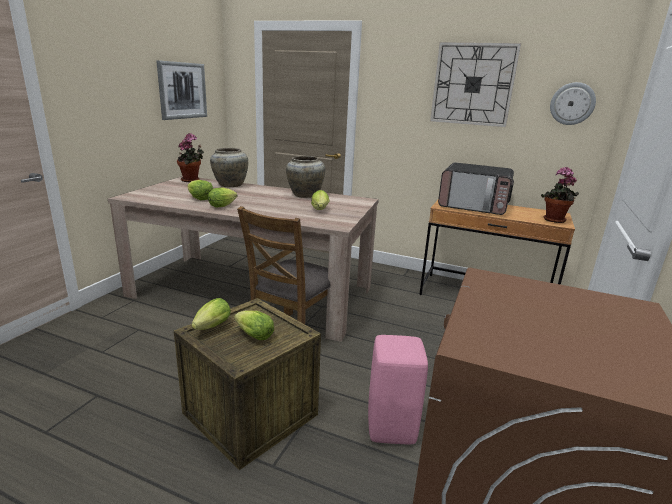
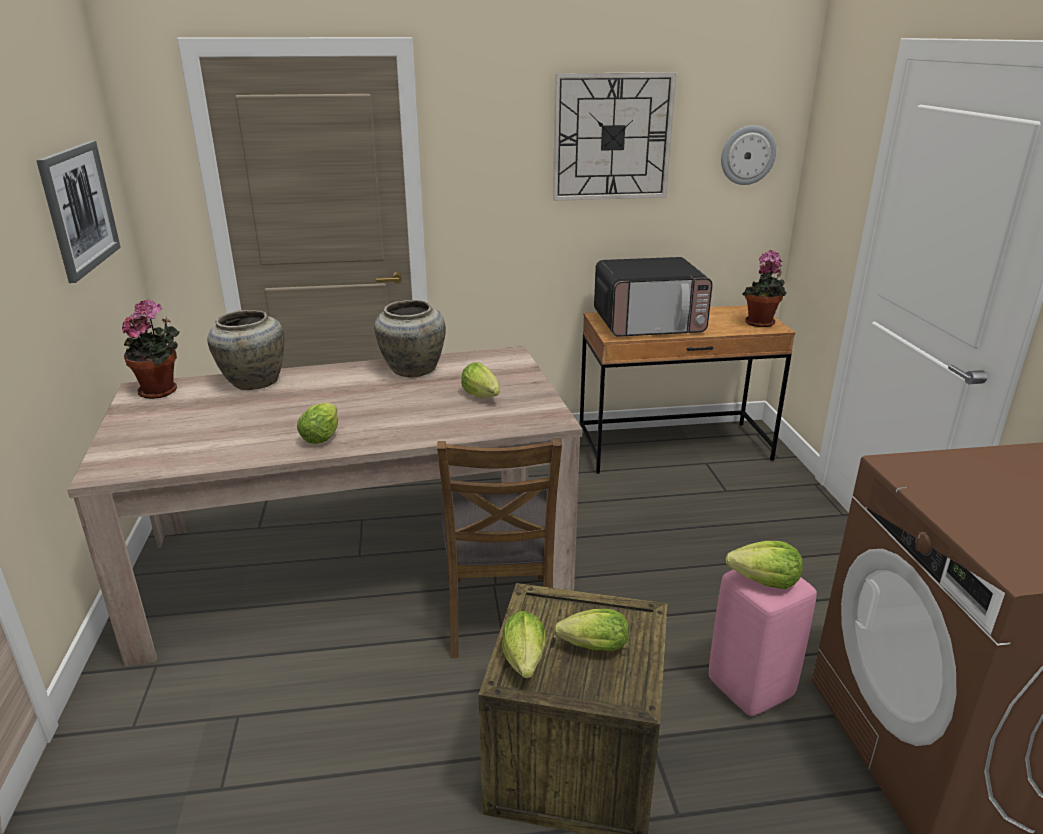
camera: 30 degrees left, 5 degrees up
lettuce [187,180,213,200] -> lettuce moved to [726,541,803,589]

